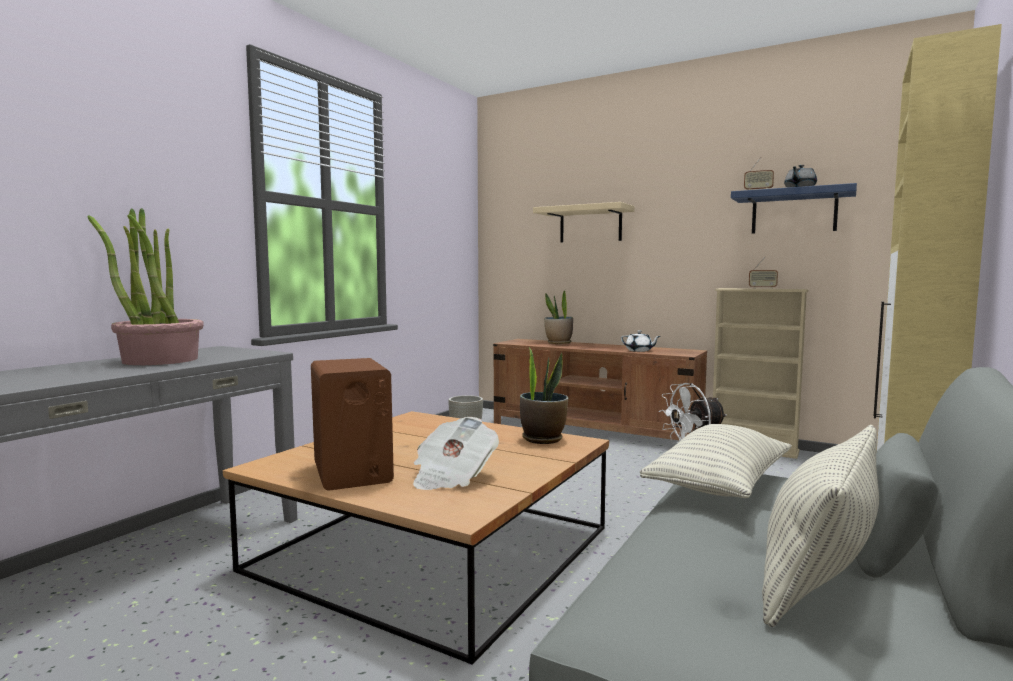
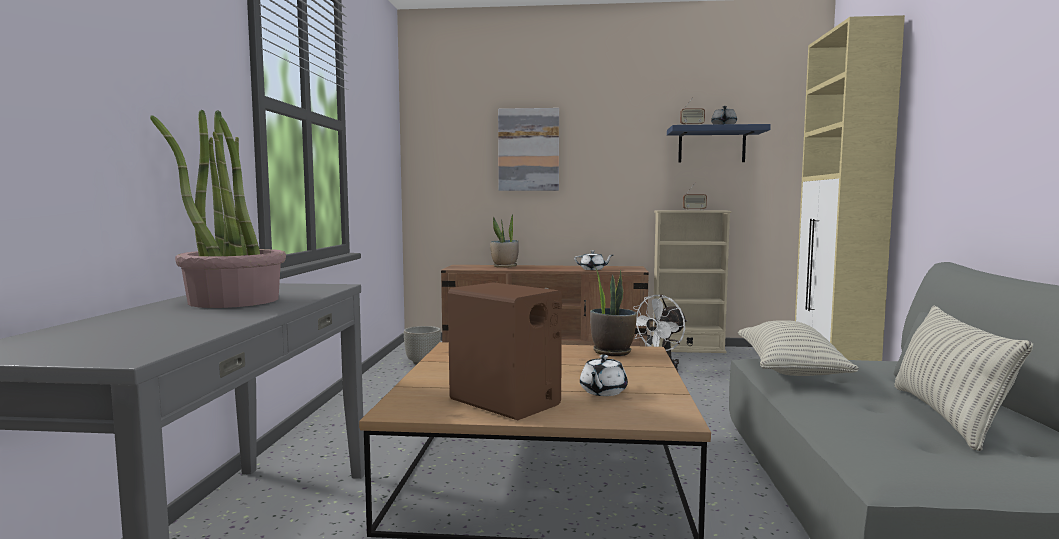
camera: 25 degrees left, 0 degrees up
newspaper [413,417,499,490] -> white teapot [580,355,628,396]
beige shelf [533,202,634,242] -> picture [498,108,559,191]

